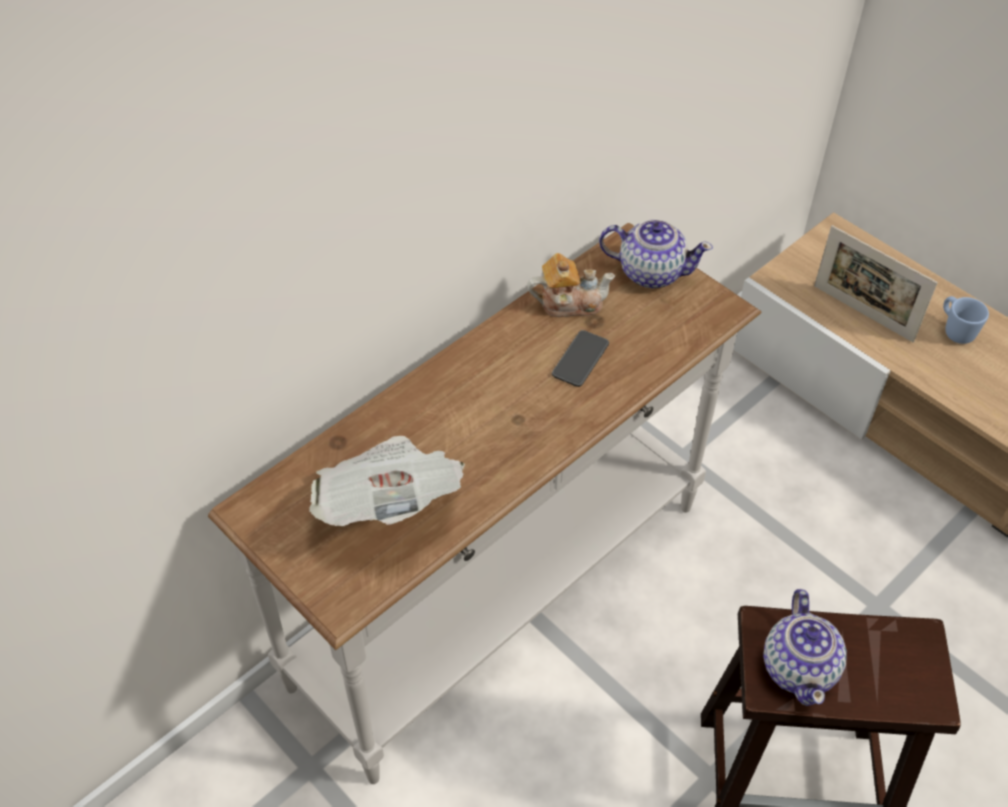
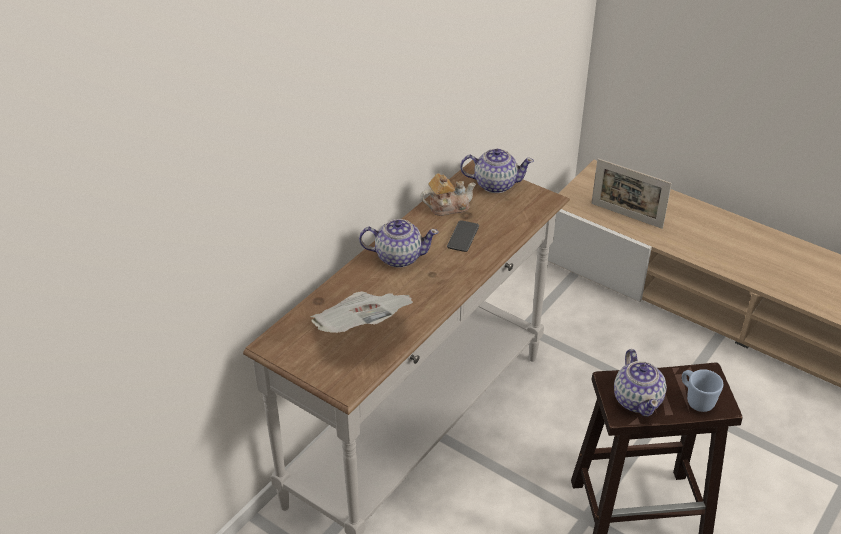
camera: 10 degrees left, 10 degrees down
blue mug [943,296,989,344] -> blue mug moved to [682,369,723,412]
none -> teapot [359,219,439,268]

